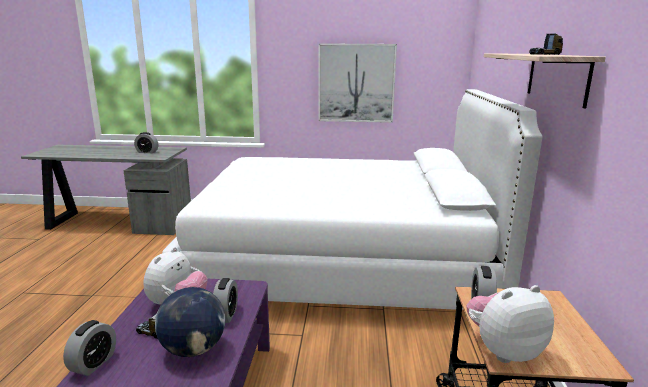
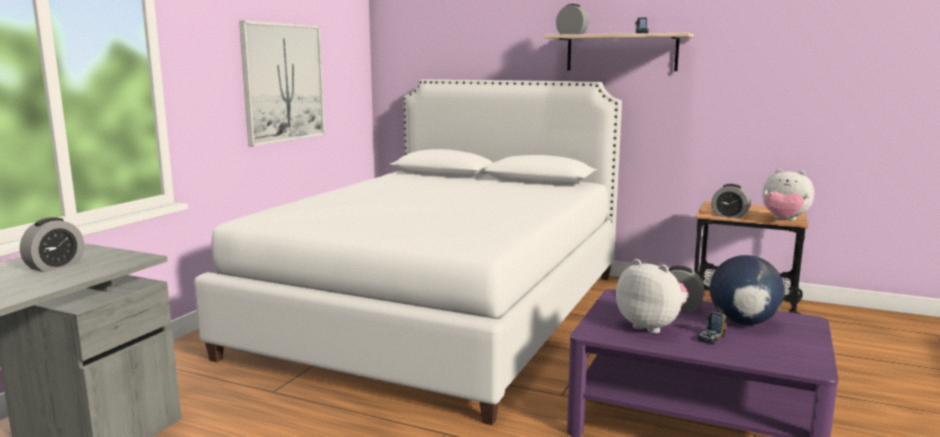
camera: 70 degrees left, 5 degrees down
alarm clock [63,320,116,376] -> alarm clock moved to [556,4,589,34]
plush toy [466,285,554,363] -> plush toy turned 60 degrees counterclockwise [762,169,814,221]

